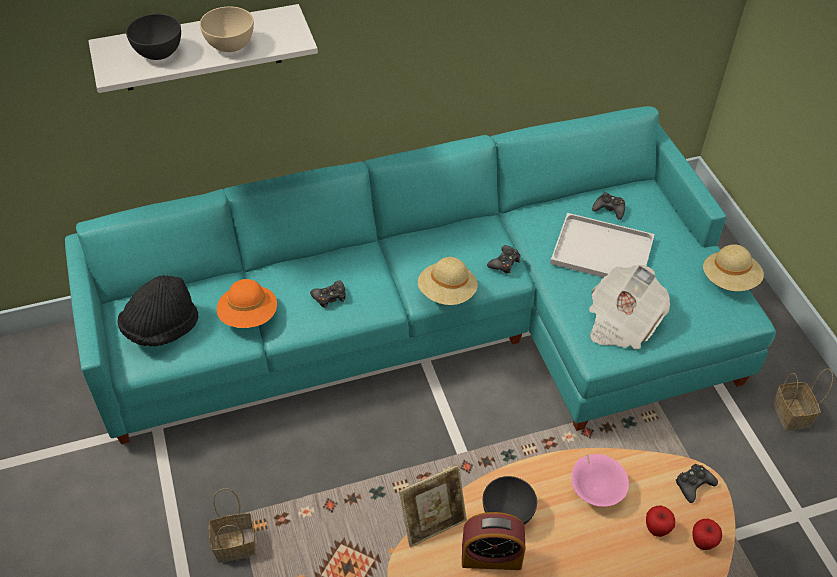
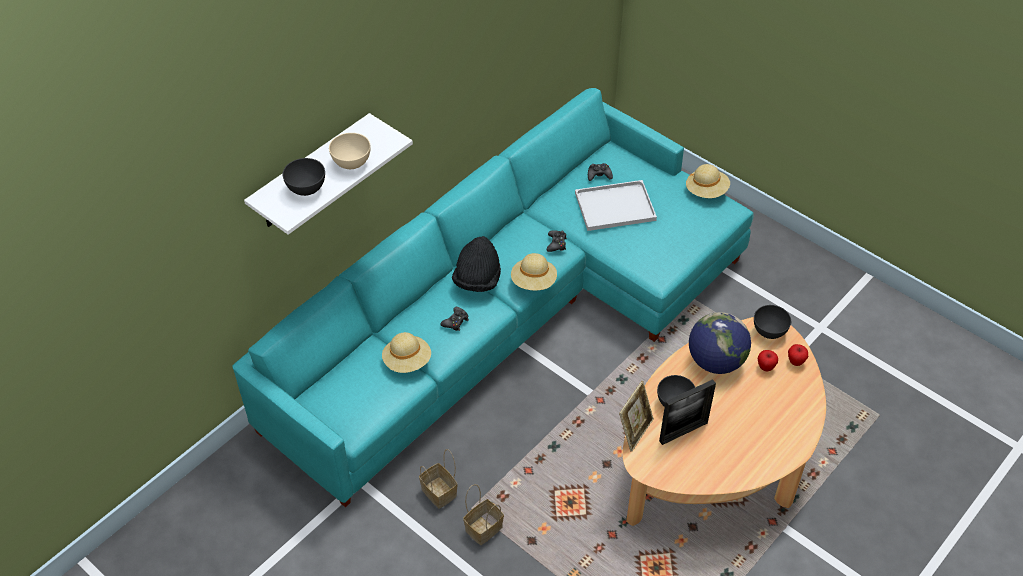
camera: 30 degrees left, 0 degrees up
black hat [118,275,198,347] -> black hat moved to [452,236,501,292]
orange hat [217,279,277,328] -> beige hat [382,332,431,373]
alarm clock [462,512,525,570] -> picture frame [659,379,716,445]
pink bowl [571,454,629,507] -> globe [689,312,751,374]
newspaper [589,265,670,349] -> none
black game controller [676,464,718,503] -> grey bowl [754,305,791,339]
basket [773,368,833,431] -> basket moved to [419,449,458,509]

